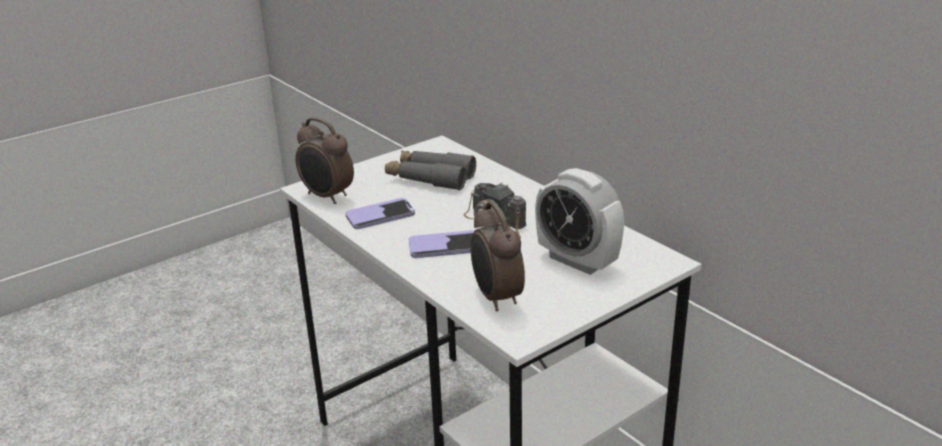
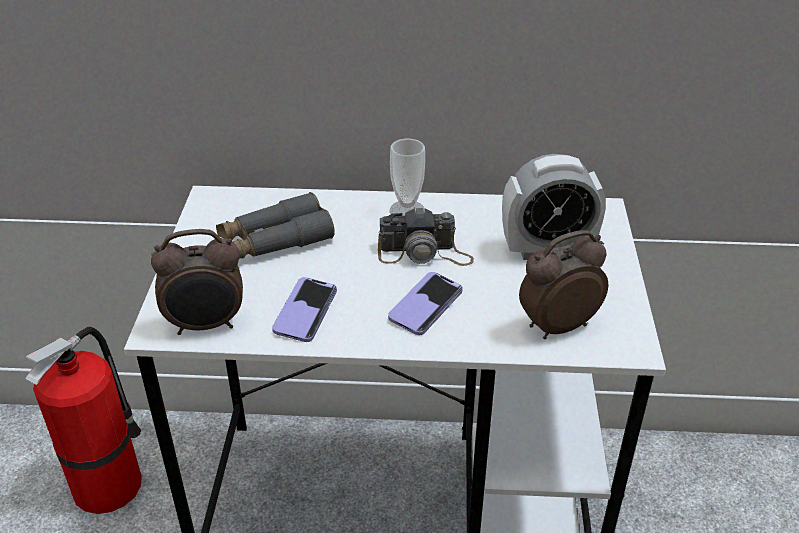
camera: 50 degrees left, 10 degrees up
alarm clock [471,201,525,311] -> alarm clock turned 135 degrees clockwise [519,230,608,339]
none -> fire extinguisher [26,327,142,514]
none -> cup [390,138,425,215]

